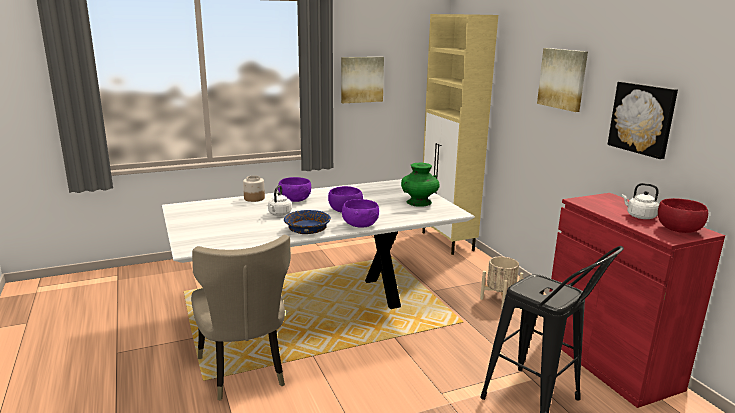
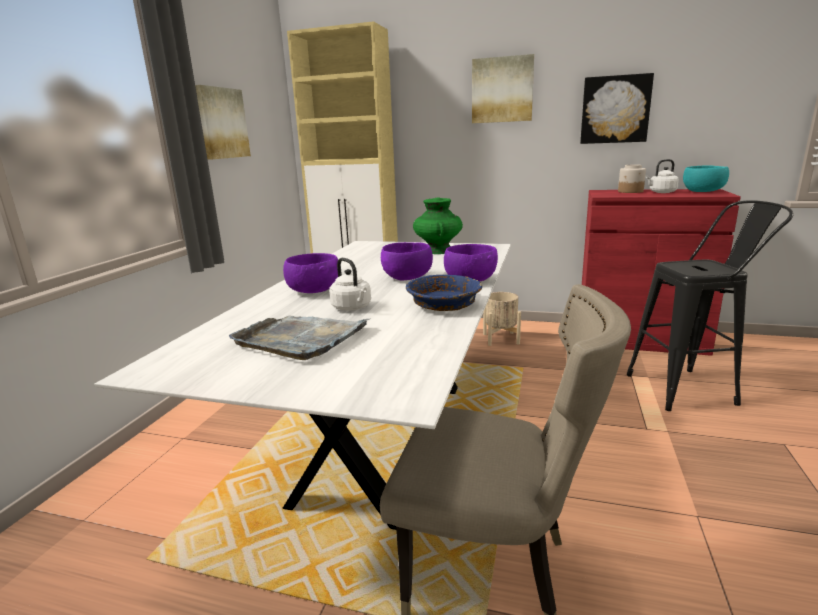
camera: 50 degrees left, 0 degrees up
jar [243,175,265,202] -> jar moved to [618,165,646,193]
red bowl [658,198,708,233] -> turquoise bowl [683,165,729,192]
none -> grey tray [229,315,372,360]

